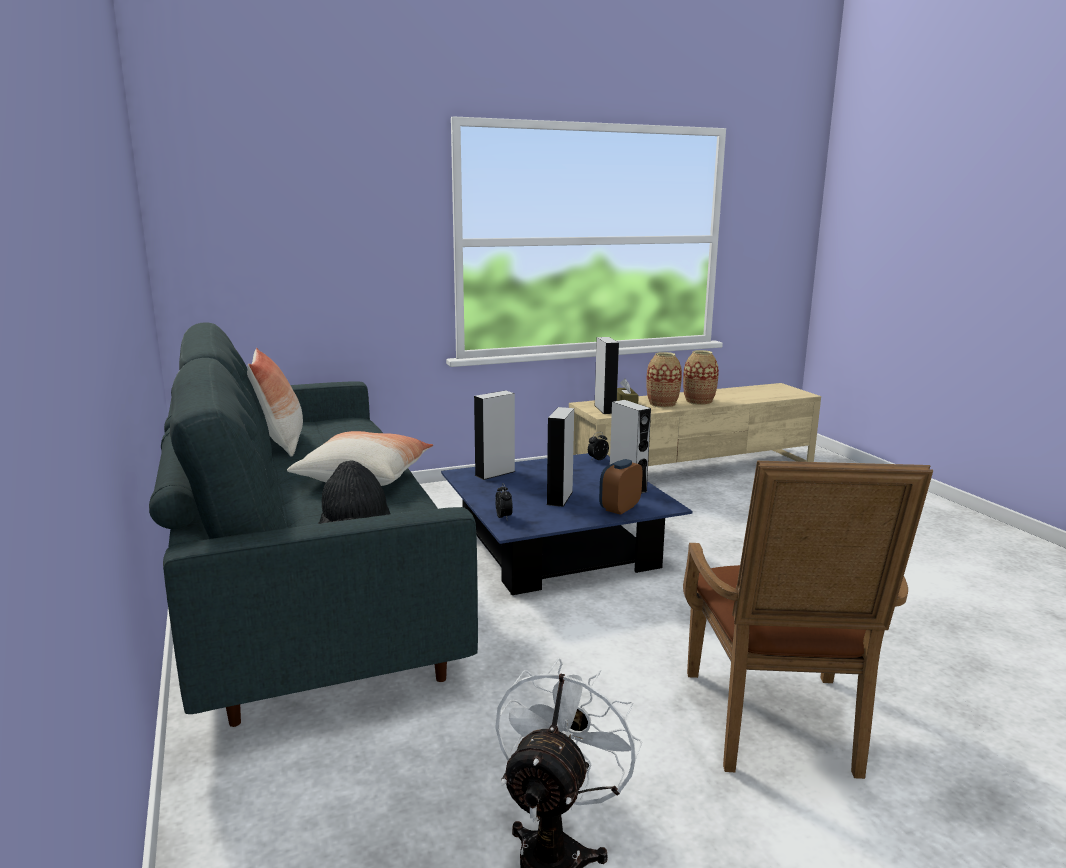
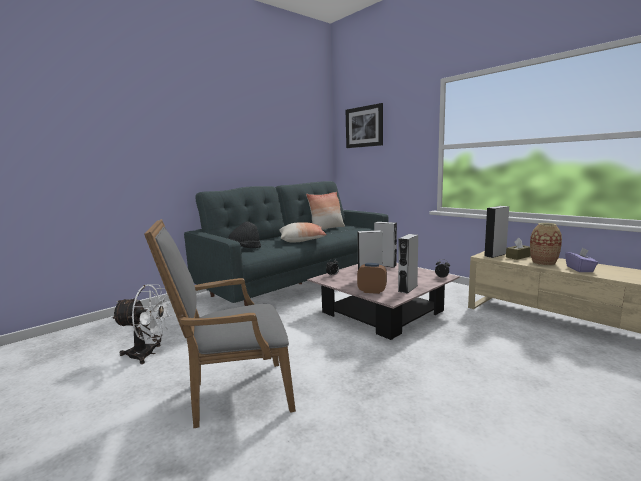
camera: 70 degrees right, 5 degrees down
blue coffee table [441,453,692,595] -> pink coffee table [307,263,460,340]
vase [683,350,719,405] -> purple tissue box [565,248,598,272]
brown armchair [683,461,933,779] -> grey armchair [144,219,296,429]
none -> picture [346,103,383,148]

